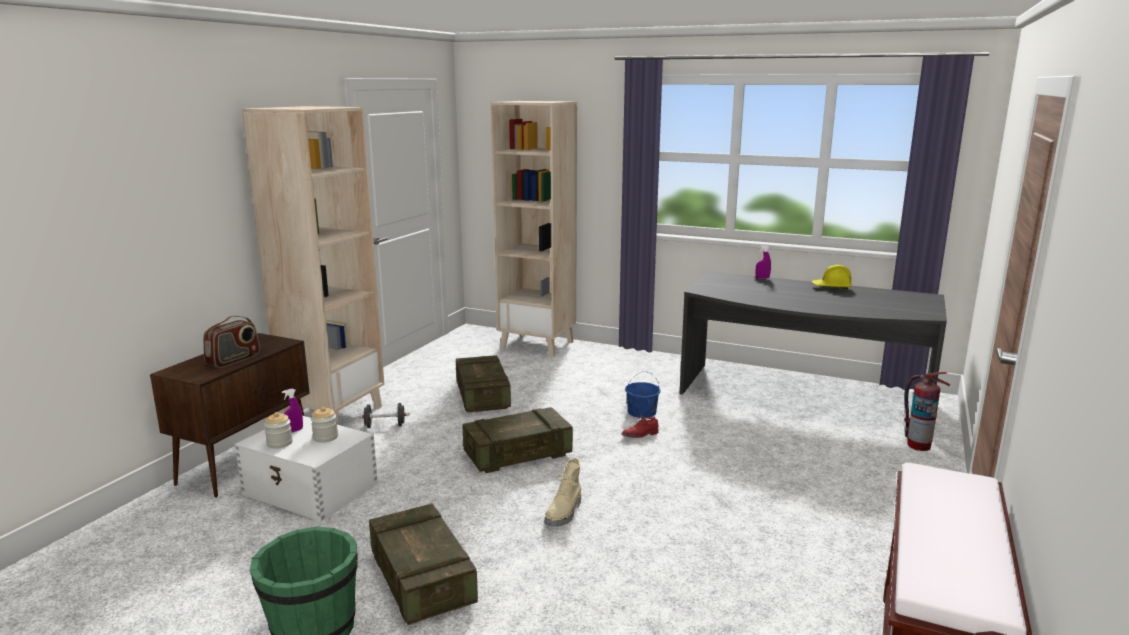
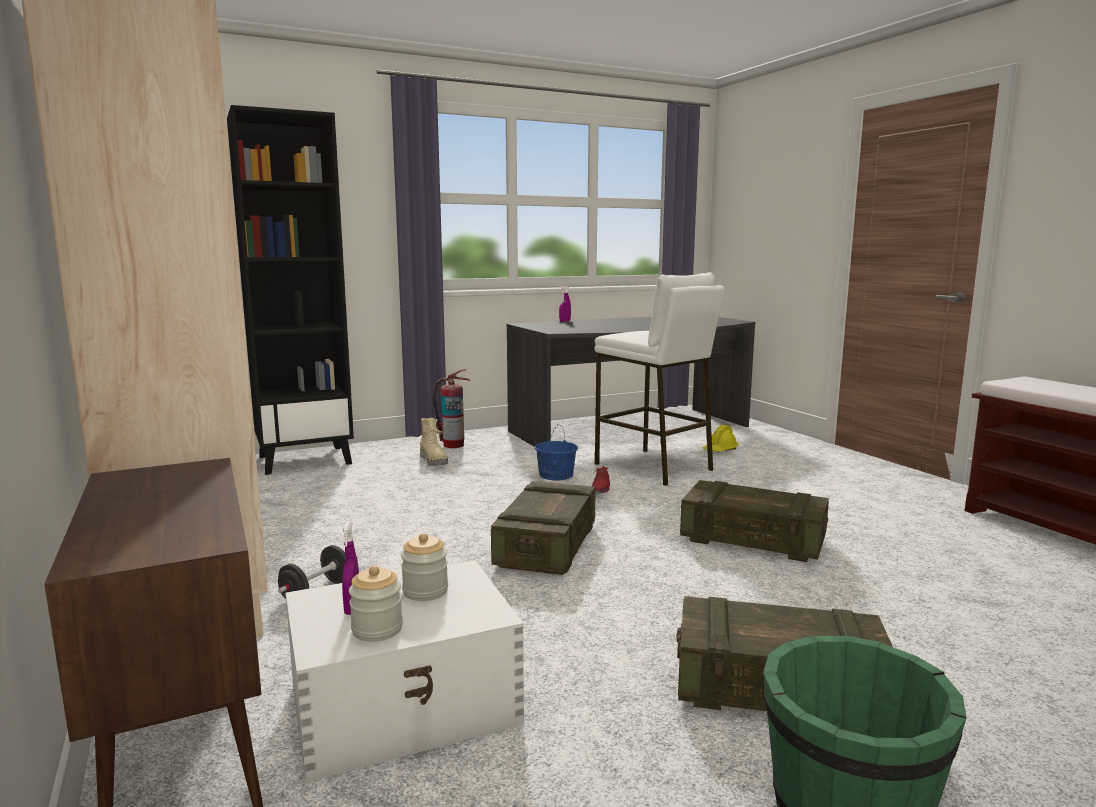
camera: 50 degrees left, 5 degrees down
radio [203,316,260,368] -> none
crate [456,355,511,412] -> crate moved to [680,480,829,562]
beige bookcase [491,101,577,357] -> black bookcase [227,105,354,475]
beige boot [545,458,581,527] -> beige boot moved to [420,418,448,466]
yellow hard hat [812,265,852,290] -> yellow hard hat moved to [703,425,739,452]
fire extinguisher [904,372,950,451] -> fire extinguisher moved to [432,369,470,448]
none -> white stool [595,272,725,486]

